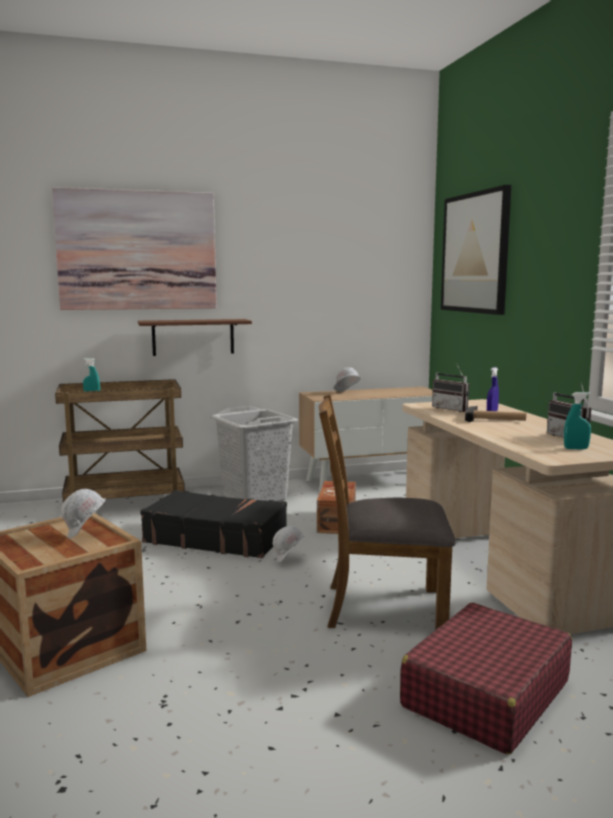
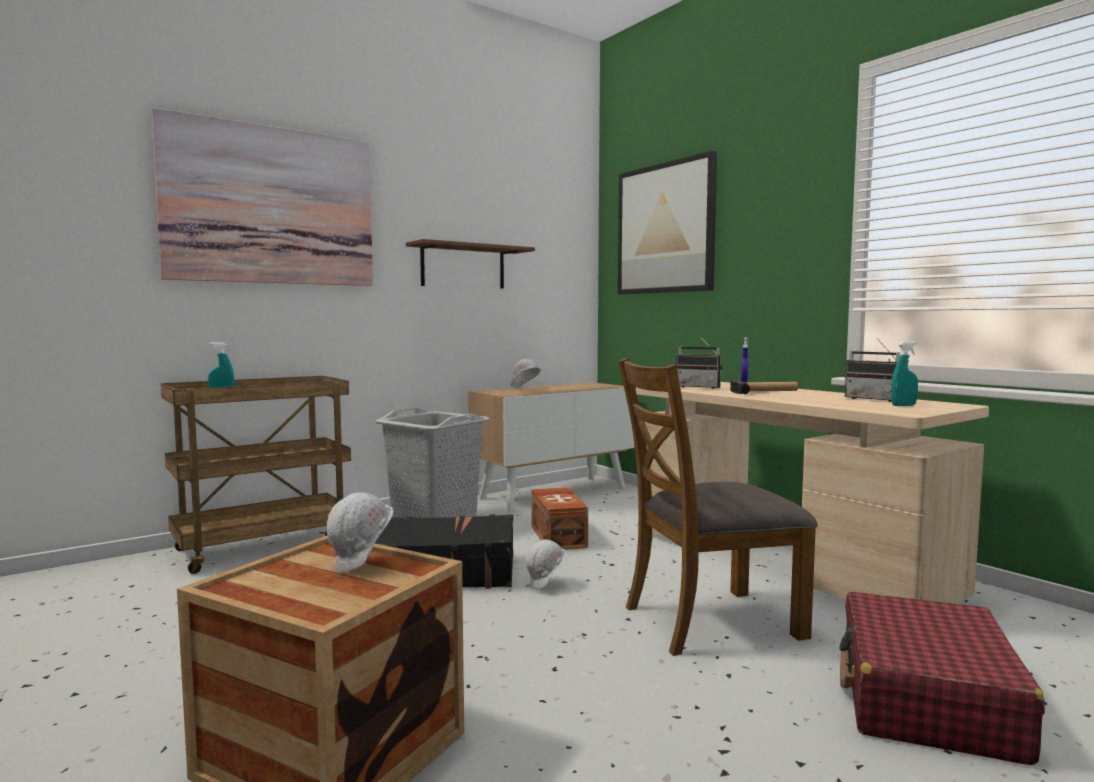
camera: 20 degrees left, 5 degrees down
brown shelf [138,319,252,356] -> brown shelf moved to [406,239,535,289]

